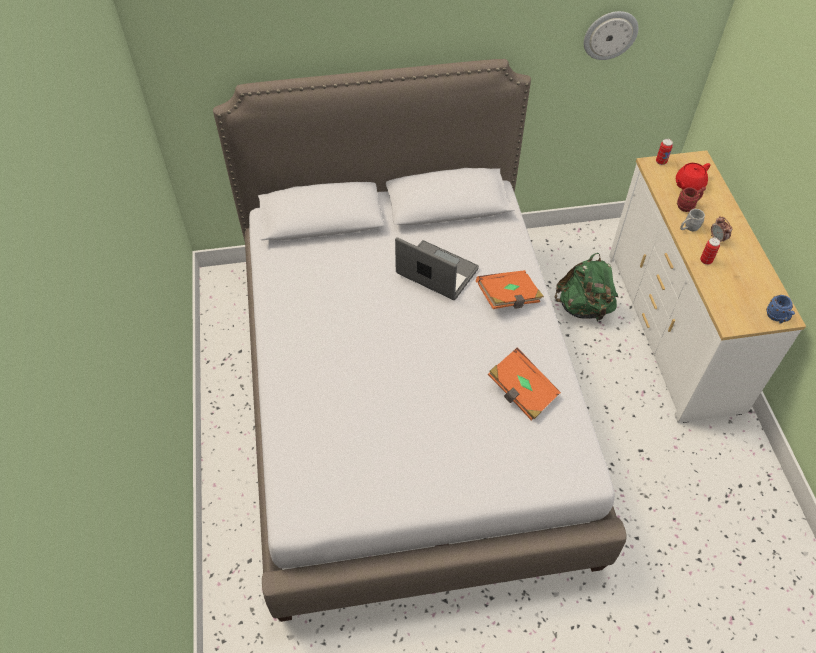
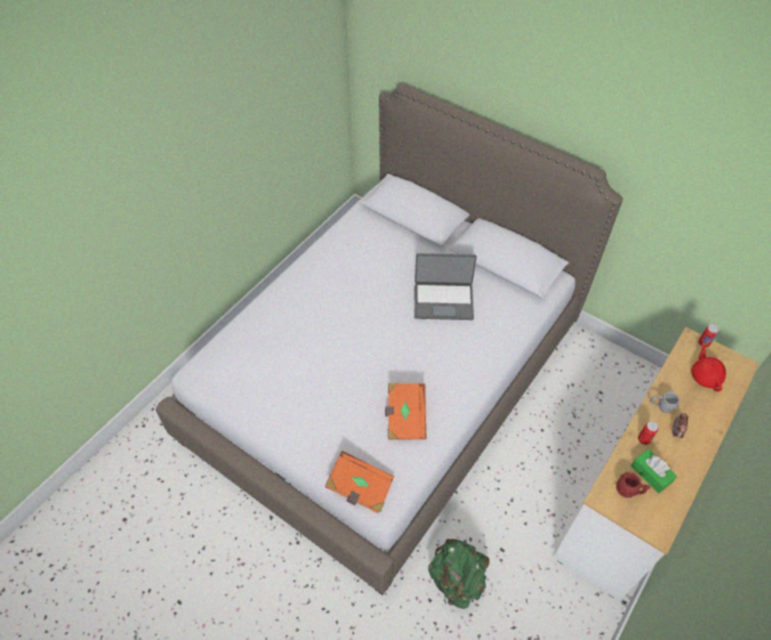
camera: 45 degrees right, 0 degrees up
laptop [395,237,479,300] -> laptop turned 105 degrees clockwise [414,253,477,320]
orange book [476,270,544,309] -> orange book moved to [325,451,394,513]
green backpack [554,253,618,322] -> green backpack moved to [428,539,489,609]
wall clock [584,11,638,60] -> none
red teapot [676,163,710,190] -> red teapot turned 75 degrees clockwise [691,344,726,392]
red mug [677,187,706,212] -> red mug moved to [616,472,650,498]
blue mug [766,295,795,323] -> none
none -> green tissue box [631,449,677,493]

